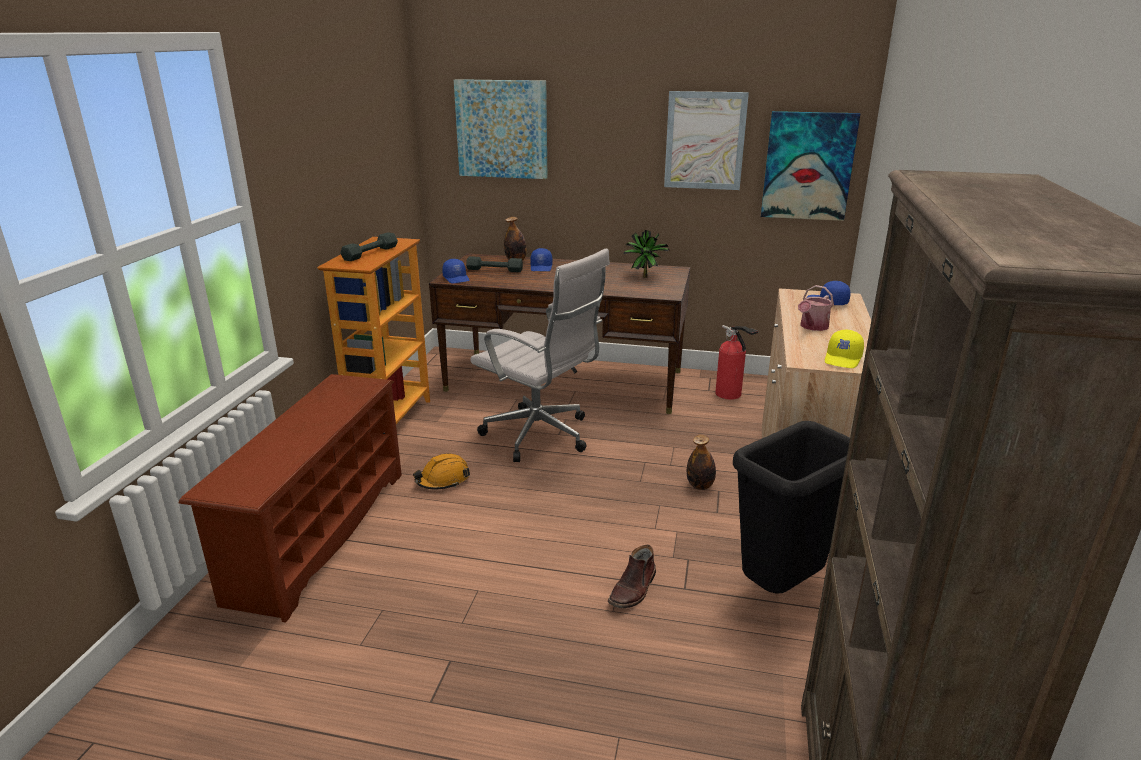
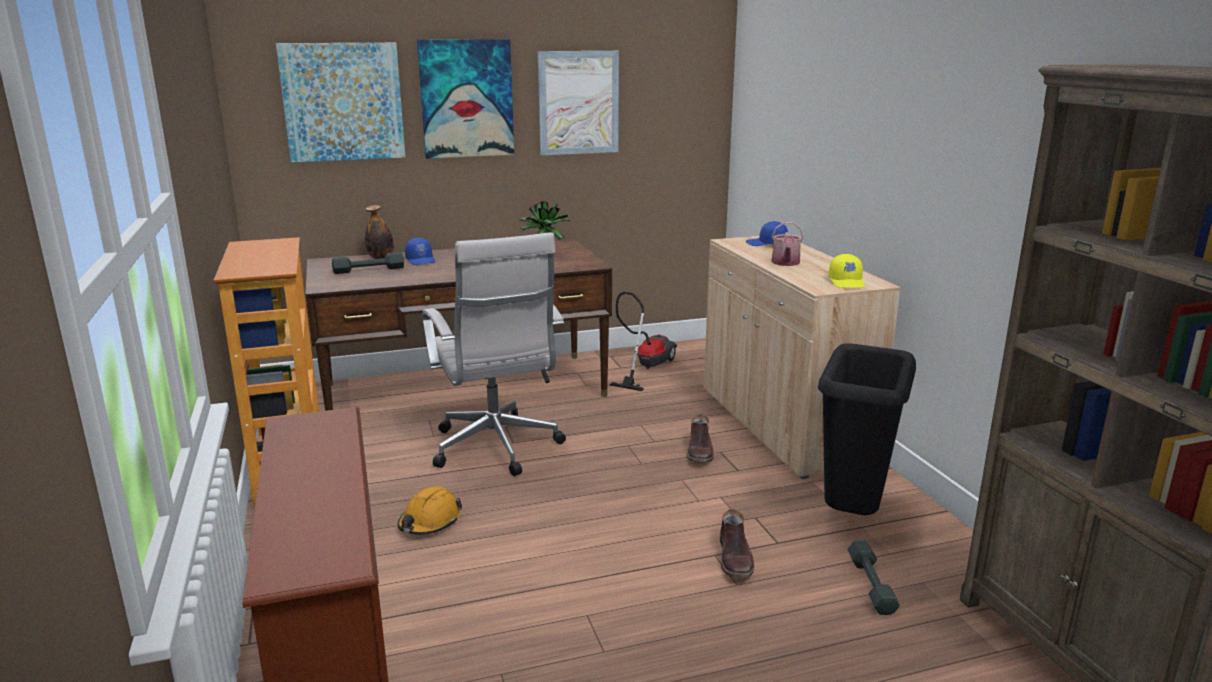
camera: 30 degrees left, 5 degrees down
grey dumbbell [340,232,398,261] -> grey dumbbell moved to [847,541,900,615]
blue cap [442,259,470,283] -> none
white office chair [470,248,610,462] -> white office chair turned 60 degrees clockwise [422,232,566,476]
bottle [687,435,716,490] -> brown boot [687,414,714,463]
fire extinguisher [715,325,758,399] -> vacuum cleaner [610,291,677,391]
picture [761,111,860,221] -> picture moved to [417,39,514,159]

